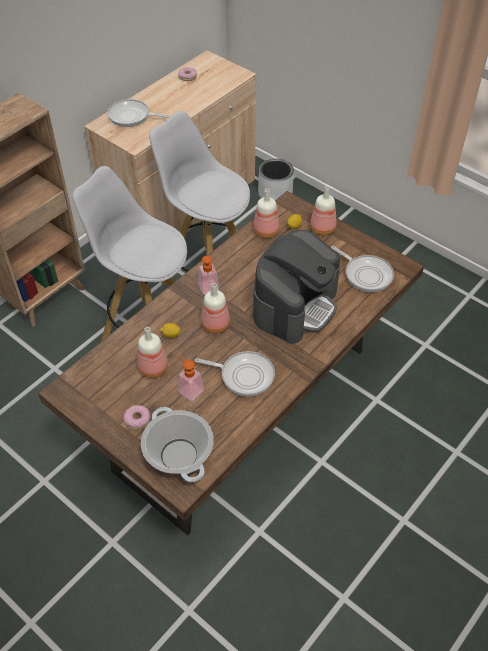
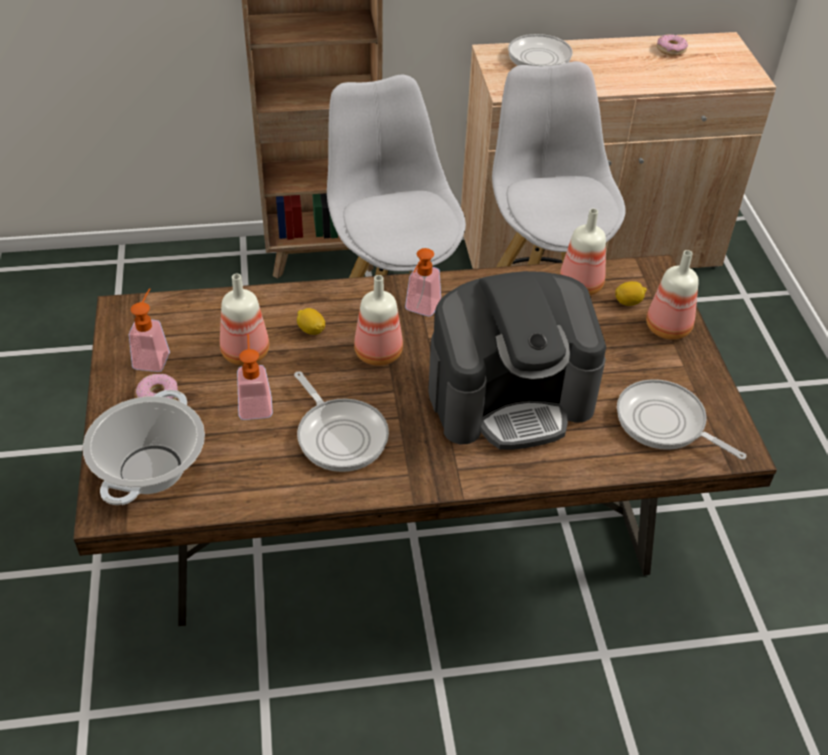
camera: 40 degrees right, 5 degrees down
grey planter [258,159,294,200] -> none
frying pan [331,246,394,292] -> frying pan turned 135 degrees clockwise [617,379,746,460]
none -> soap dispenser [129,288,170,372]

